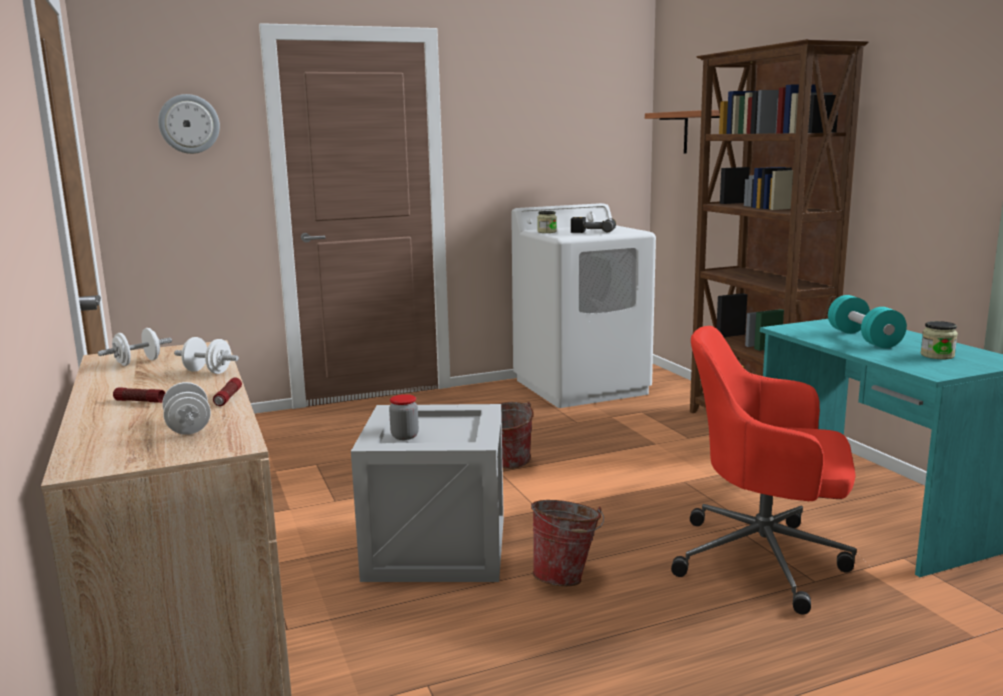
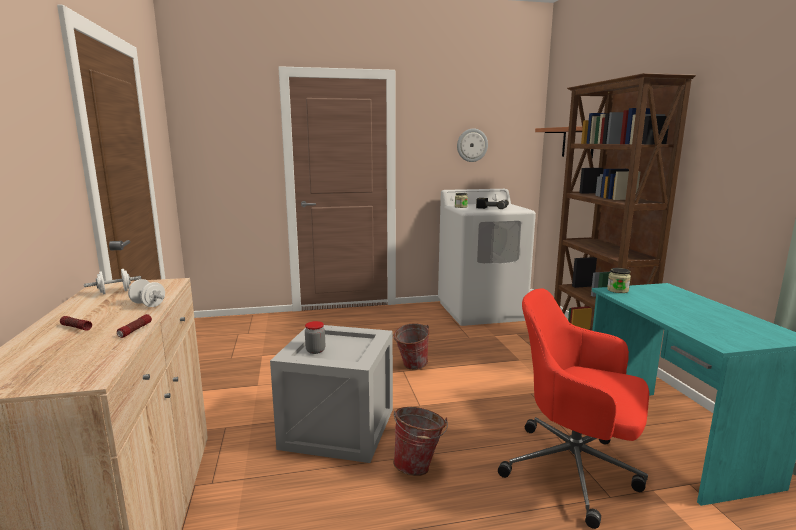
camera: 10 degrees right, 0 degrees up
wall clock [158,94,220,154] -> wall clock moved to [457,128,488,162]
white dumbbell [162,382,211,435] -> none
turquoise dumbbell [828,295,907,348] -> none
jar [920,321,958,359] -> jar moved to [607,268,631,293]

